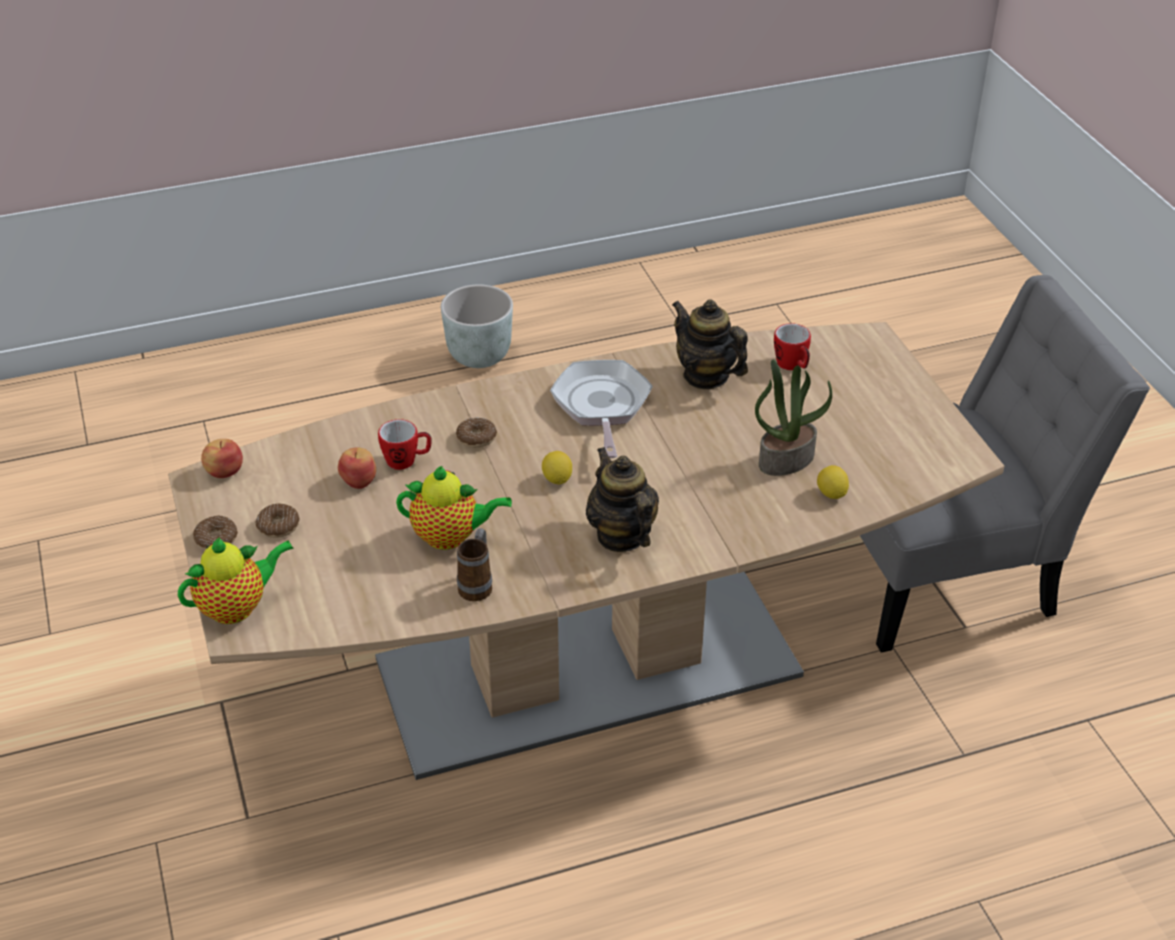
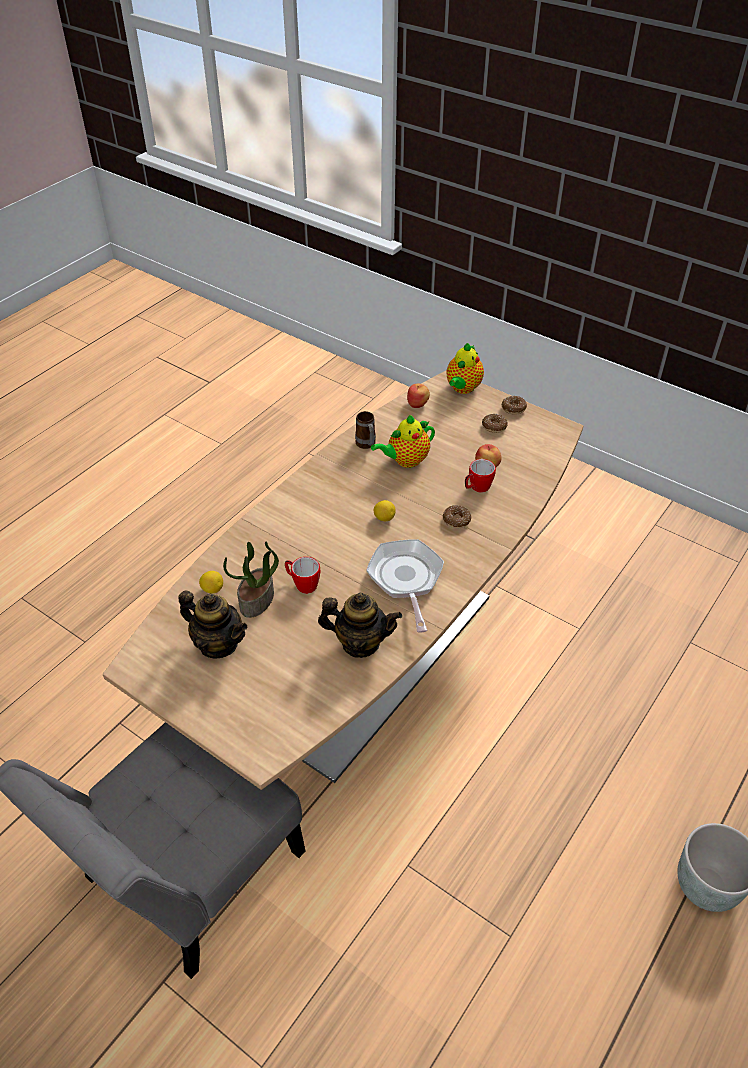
camera: 145 degrees right, 5 degrees up
apple [201,439,243,478] -> apple moved to [407,384,430,408]
frying pan [550,360,653,458] -> frying pan turned 150 degrees counterclockwise [366,539,444,633]
teapot [586,447,659,552] -> teapot moved to [179,590,247,659]
mug [774,323,811,370] -> mug moved to [285,557,320,594]

